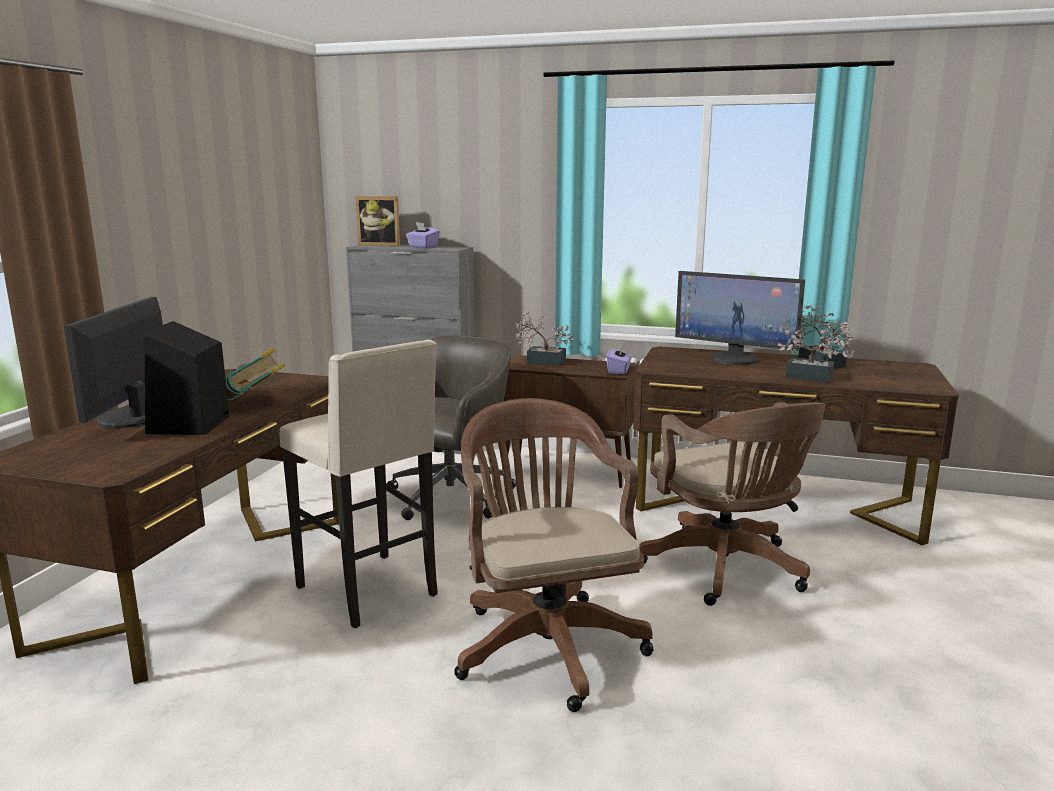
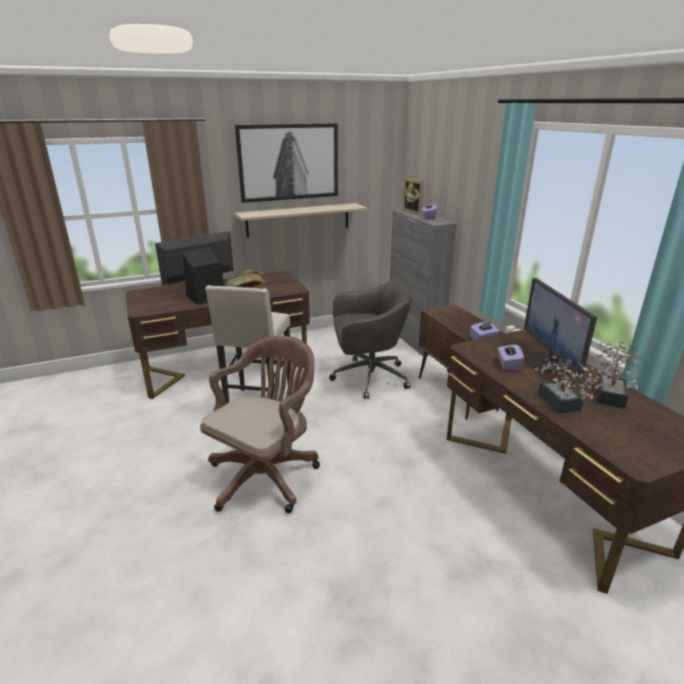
camera: 50 degrees right, 10 degrees up
potted plant [515,311,574,366] -> none
brown office chair [640,402,825,606] -> none
none -> picture [235,123,338,203]
none -> shelf [235,203,367,237]
none -> purple tissue box [498,344,524,371]

